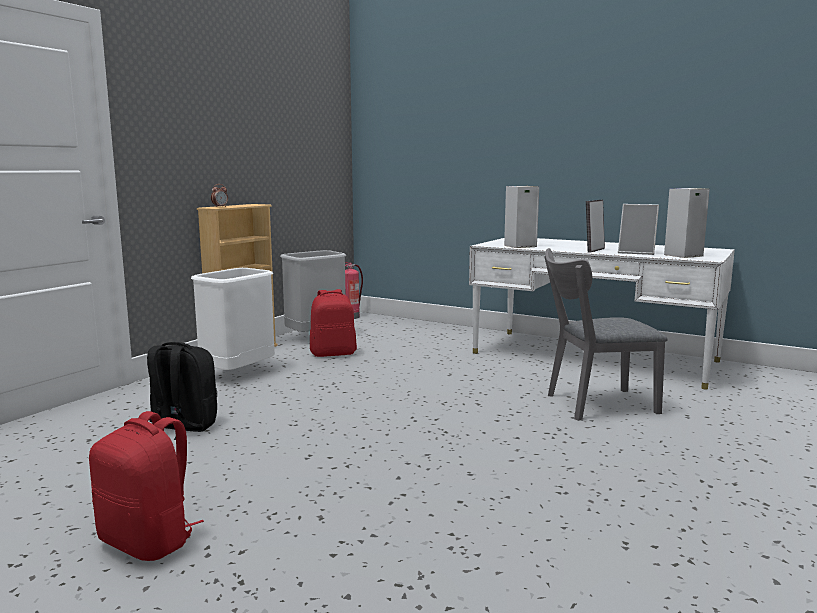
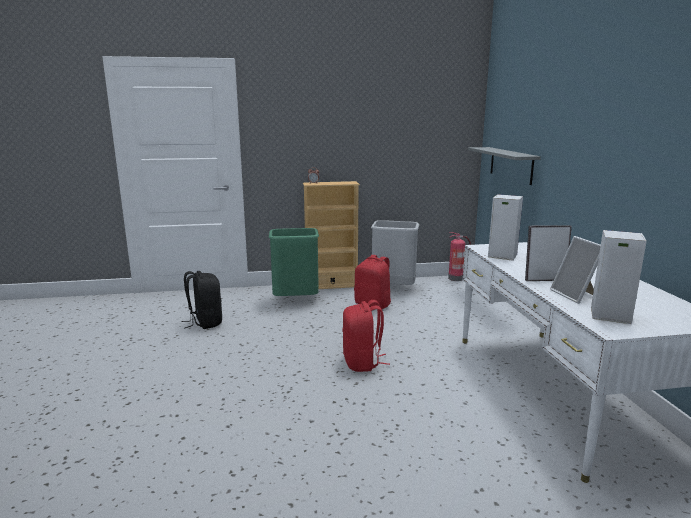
camera: 50 degrees right, 5 degrees up
red backpack [89,411,204,561] -> red backpack moved to [342,300,390,372]
white trash can [191,268,275,370] -> green trash can [269,228,319,296]
grey chair [544,248,667,421] -> none
none -> grey shelf [468,147,541,185]

